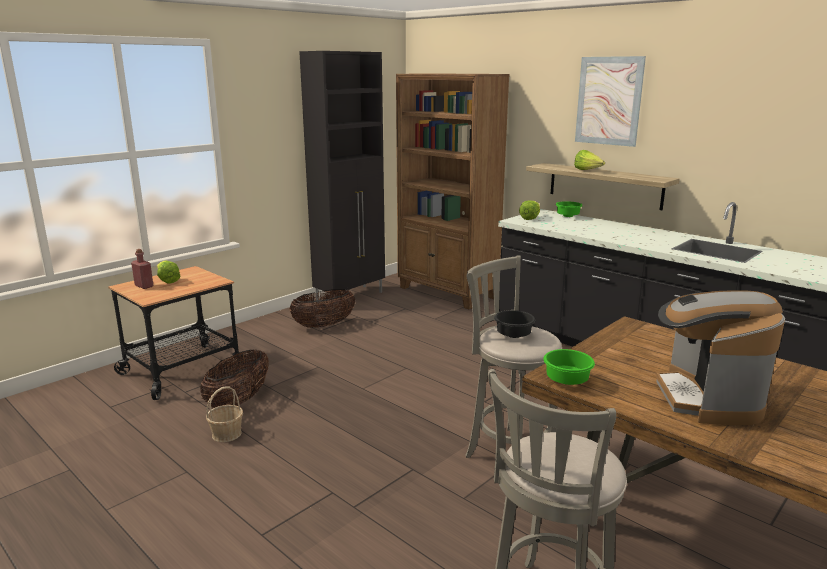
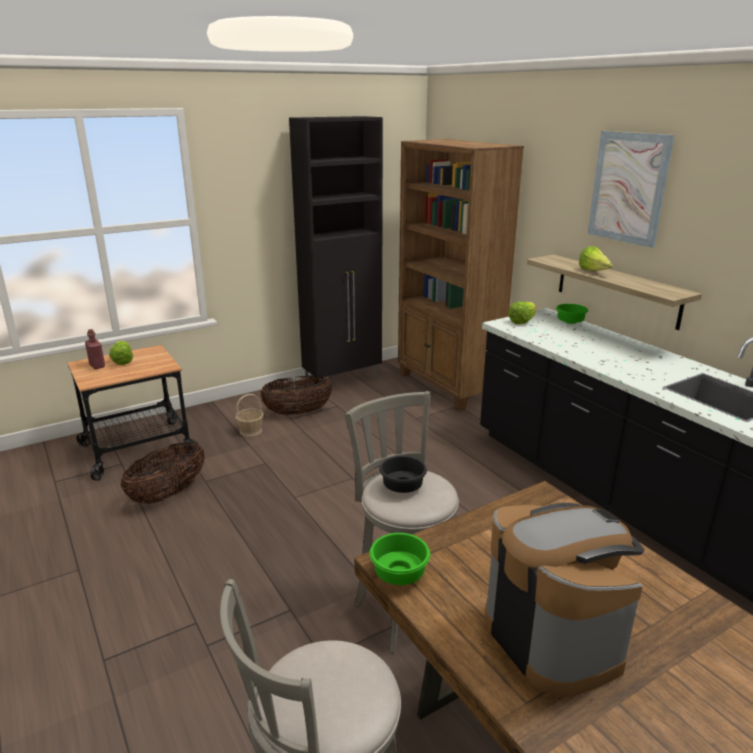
camera: 15 degrees right, 5 degrees up
basket [206,386,243,442] -> basket moved to [235,394,264,437]
coffee machine [656,290,785,425] -> coffee machine turned 135 degrees clockwise [484,503,645,697]

